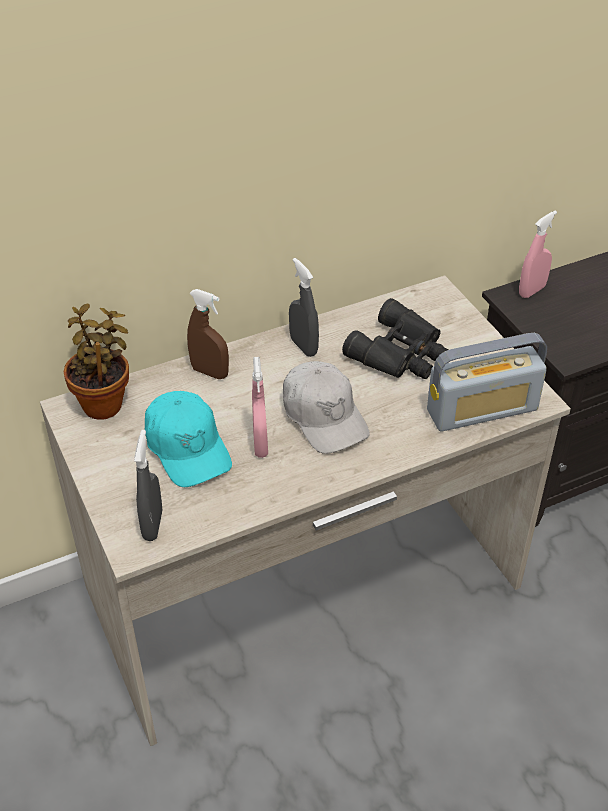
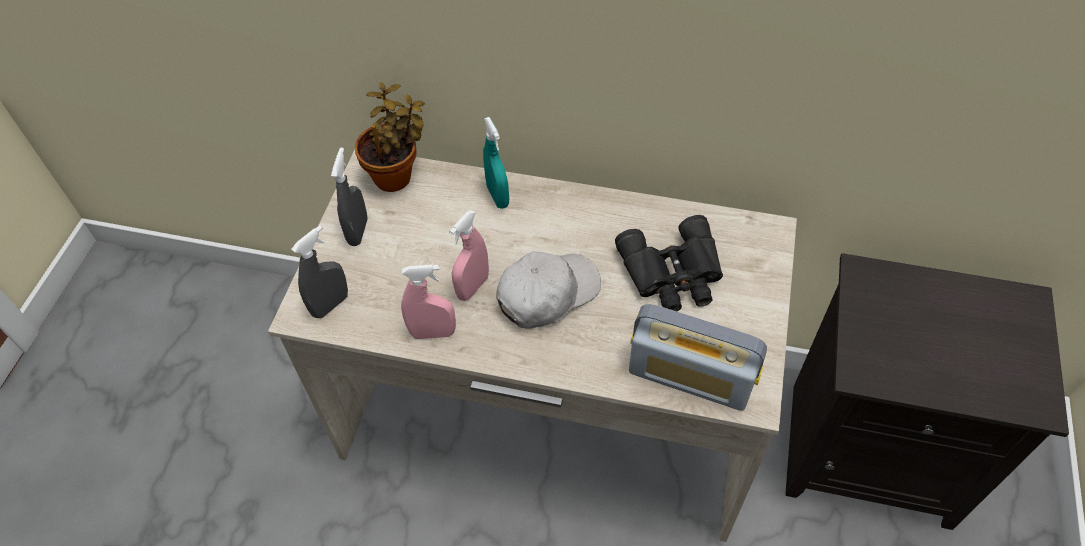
camera: 40 degrees right, 10 degrees up
turquoise cap [145,391,232,487] -> none
brown spray bottle [187,289,229,379] -> turquoise spray bottle [483,117,509,209]
white cap [283,361,370,454] -> white cap turned 135 degrees counterclockwise [496,251,601,329]
grey spray bottle [289,258,319,357] -> grey spray bottle moved to [331,147,368,246]
pink spray bottle [519,211,557,298] -> pink spray bottle moved to [401,265,456,339]

